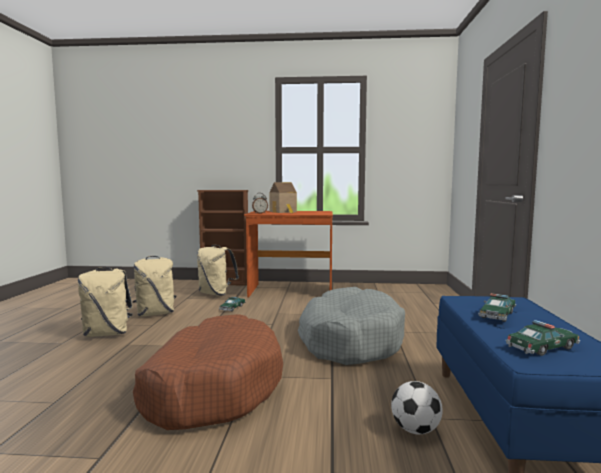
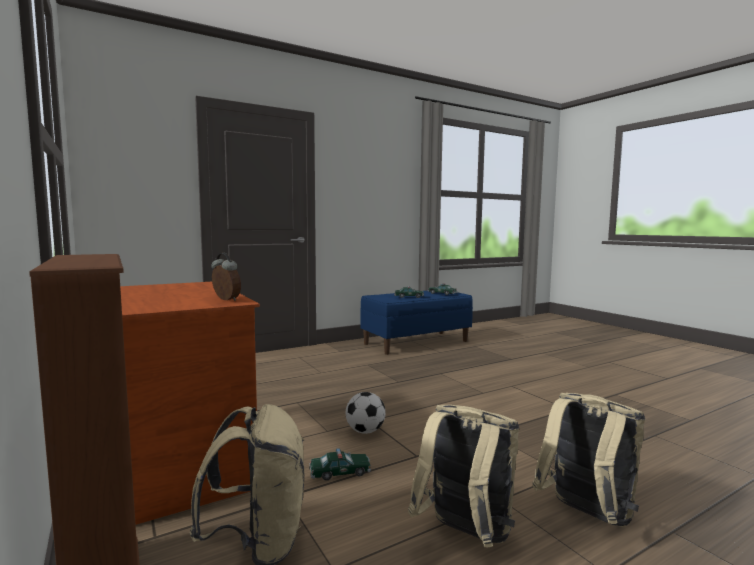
camera: 125 degrees left, 0 degrees up
brown dog bed [133,314,283,430] -> none
toy house [269,182,297,213] -> none
grey dog bed [298,287,405,365] -> none
football [391,381,443,435] -> football moved to [346,392,386,434]

